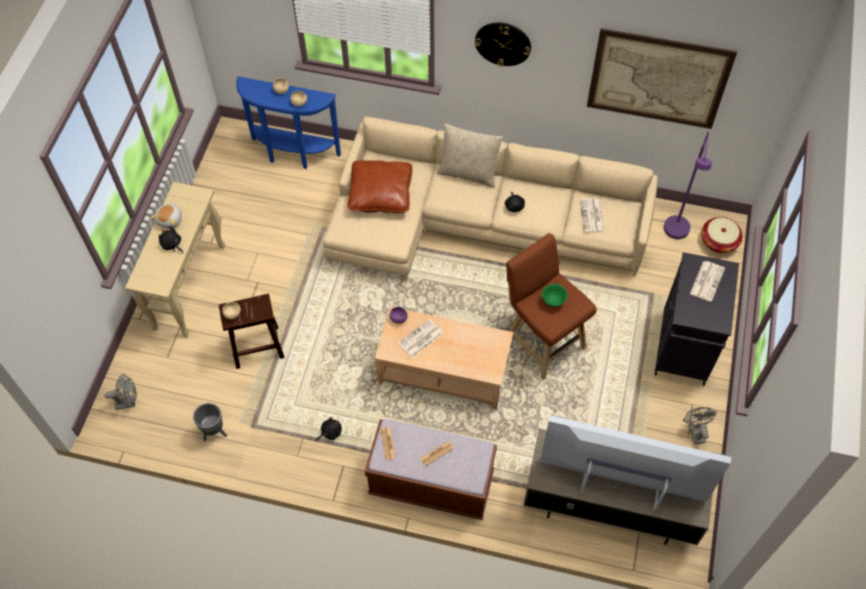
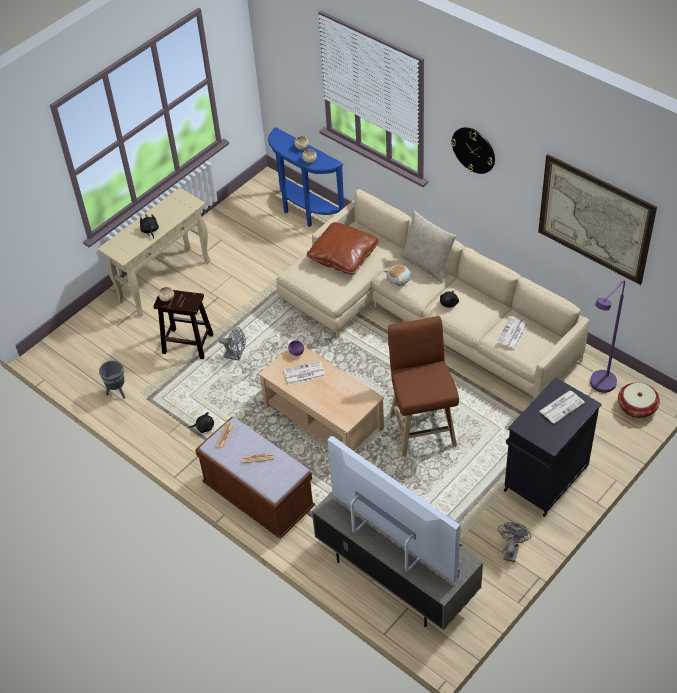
camera: 30 degrees right, 10 degrees down
grey fan [104,374,137,410] -> grey fan moved to [219,327,246,361]
plush toy [150,203,182,229] -> plush toy moved to [384,265,411,286]
green bowl [542,284,568,307] -> none

